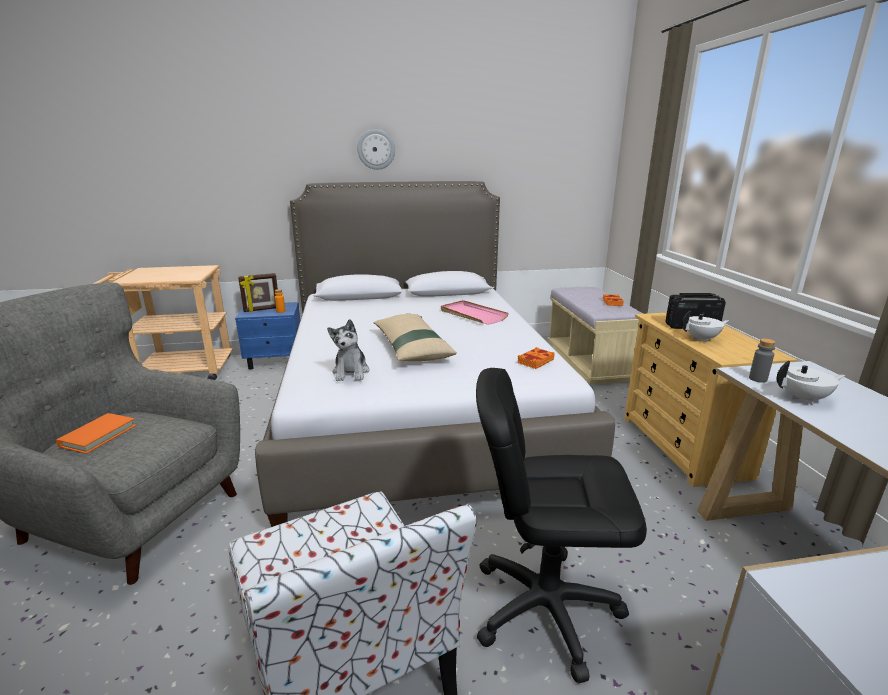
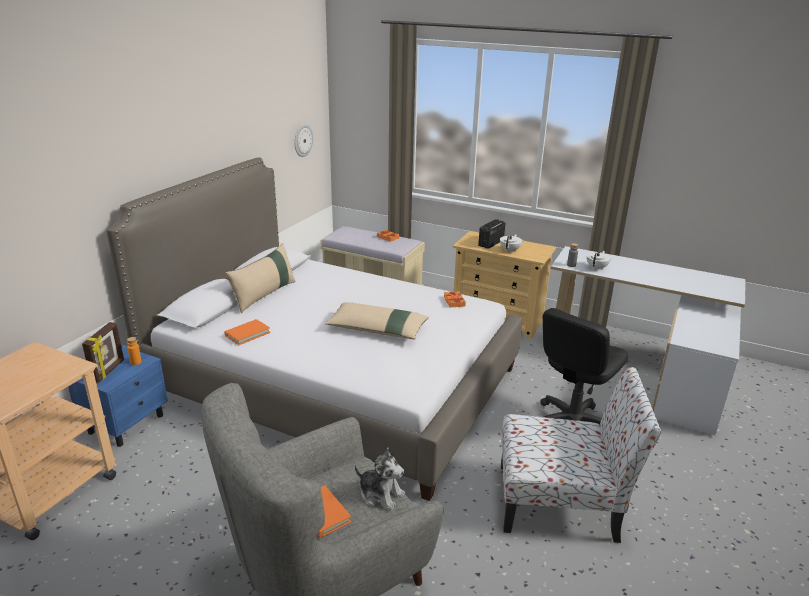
camera: 55 degrees left, 5 degrees up
plush toy [327,319,369,381] -> plush toy moved to [355,448,405,510]
wall clock [357,129,395,170] -> wall clock moved to [294,124,313,157]
pink tray [441,300,509,325] -> none
none -> orange book [224,319,271,345]
none -> beige pillow [225,243,296,313]

